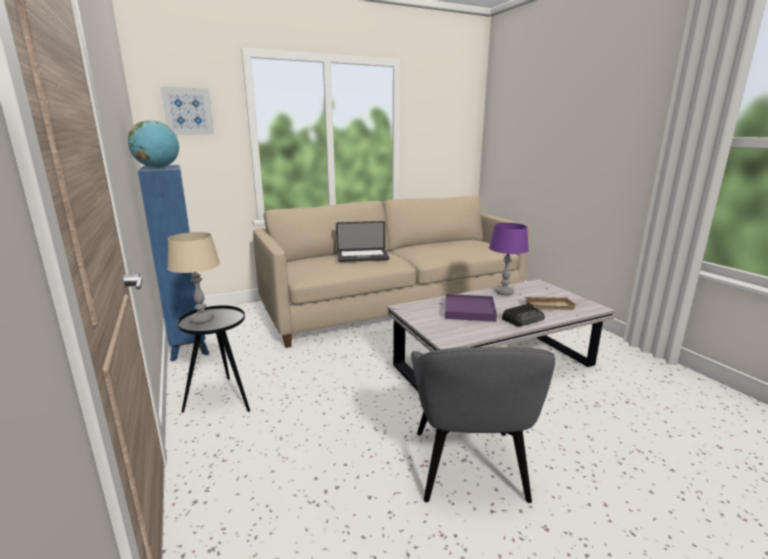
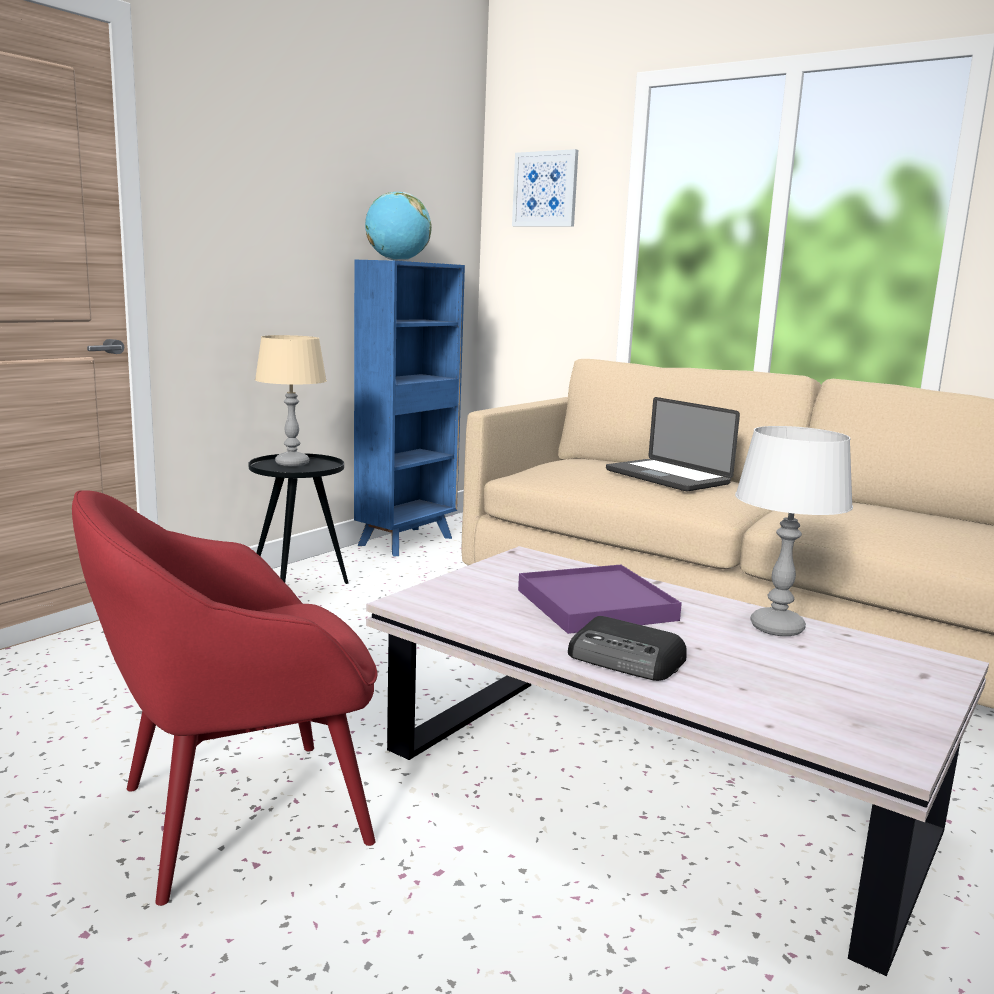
camera: 60 degrees right, 5 degrees down
grey armchair [411,347,555,503] -> red armchair [72,490,378,906]
purple table lamp [489,223,529,296] -> grey table lamp [735,426,853,636]
beige tray [524,296,577,310] -> none

